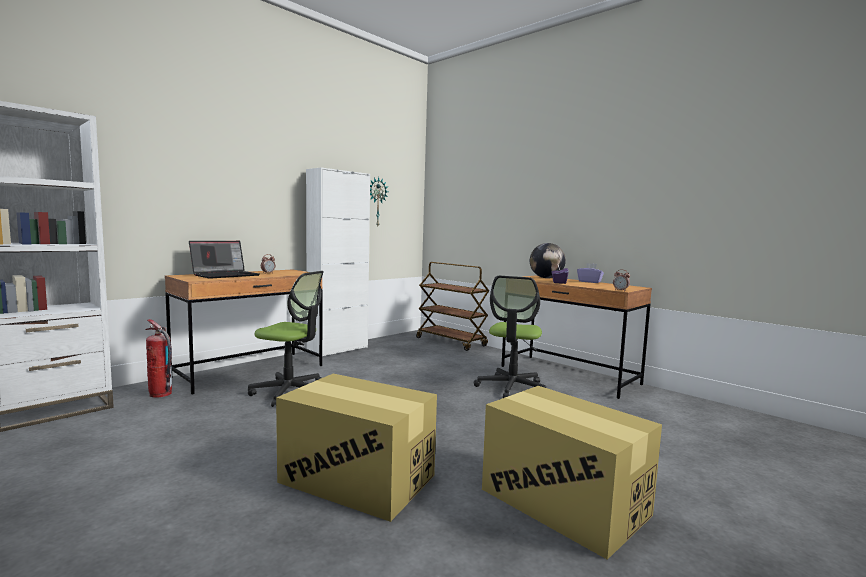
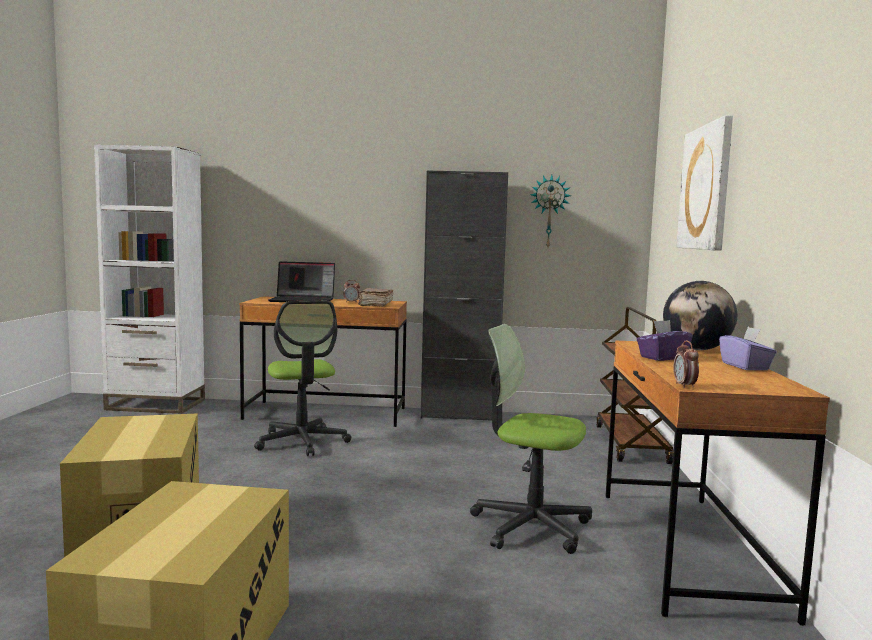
camera: 50 degrees right, 0 degrees up
fire extinguisher [145,319,172,398] -> none
white cabinet [306,168,370,356] -> black cabinet [421,170,508,421]
office chair [474,276,546,398] -> office chair turned 45 degrees clockwise [470,324,592,554]
none -> brown book [358,288,393,307]
none -> picture [676,115,733,251]

